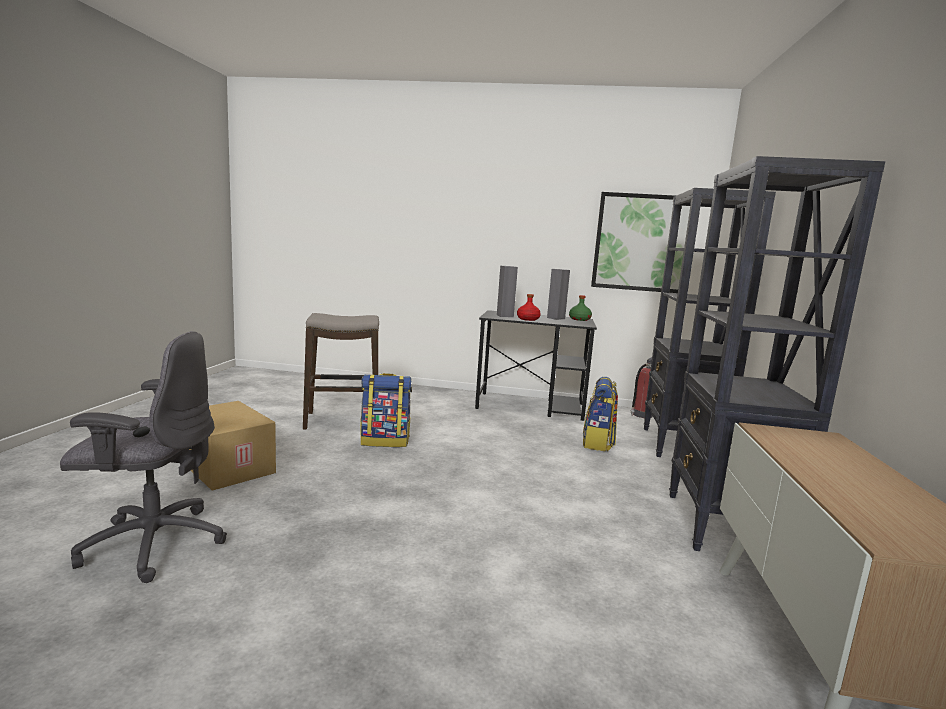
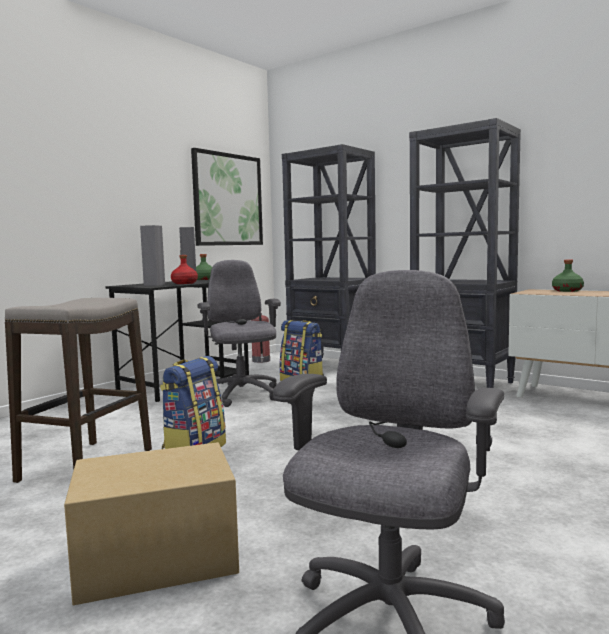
camera: 60 degrees left, 5 degrees down
none -> grey office chair [197,260,281,407]
none -> green bottle [552,260,584,292]

